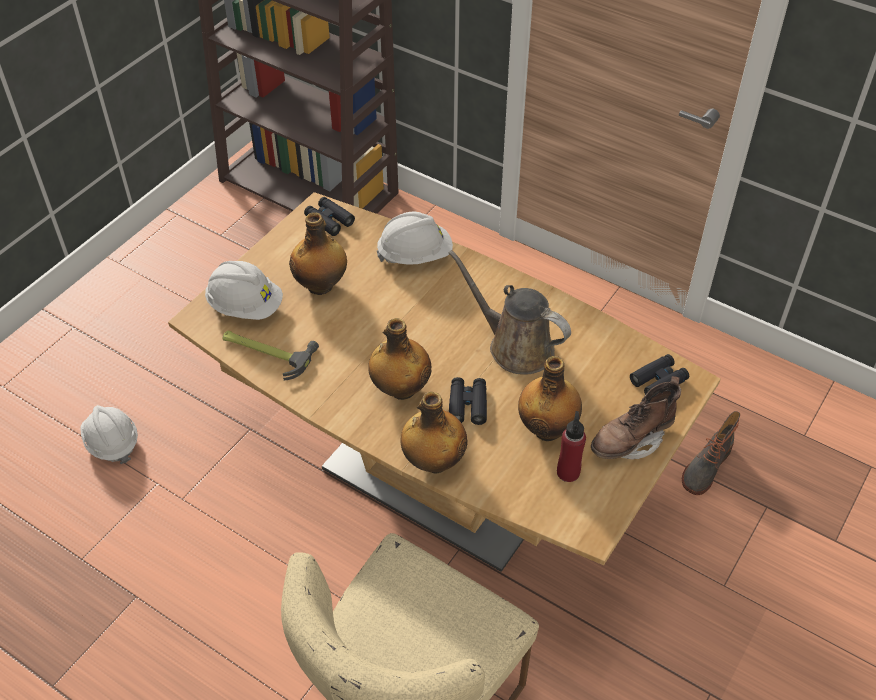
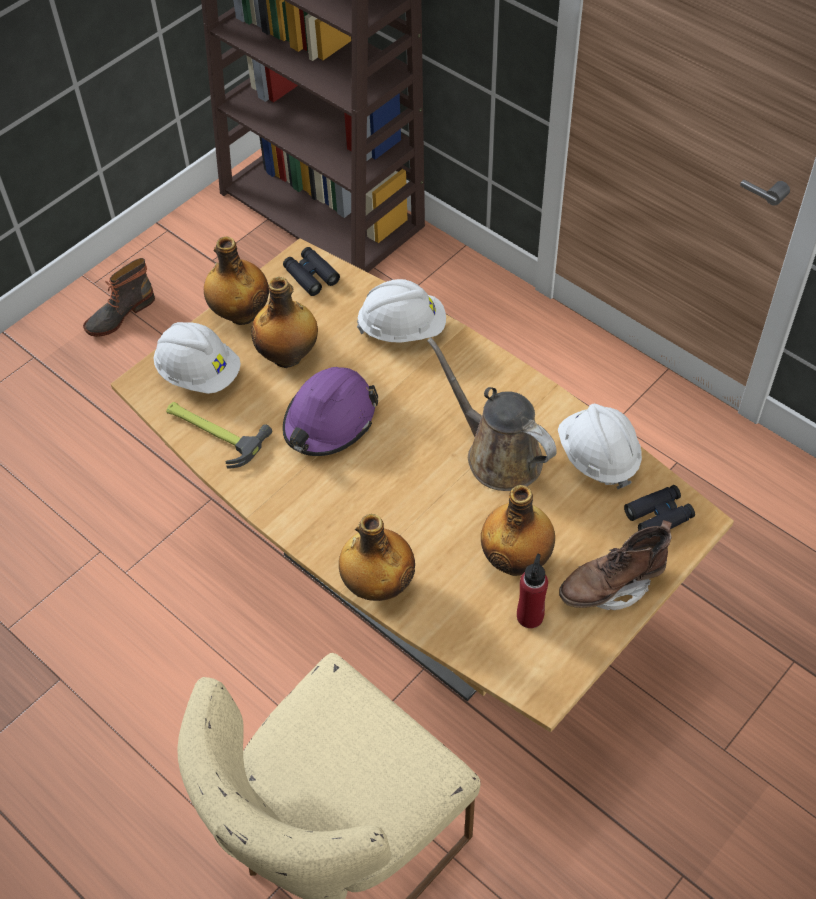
camera: 10 degrees right, 5 degrees up
white hard hat [80,405,138,464] -> white hard hat moved to [558,404,642,489]
bottle [368,318,432,400] -> bottle moved to [204,237,269,325]
black binoculars [449,377,487,425] -> none
boot [682,411,740,495] -> boot moved to [83,258,155,337]
none -> purple hard hat [283,367,378,456]

